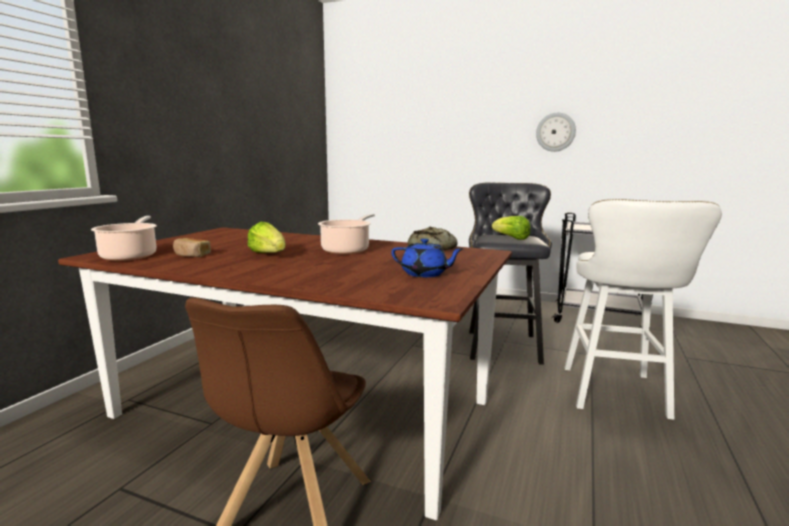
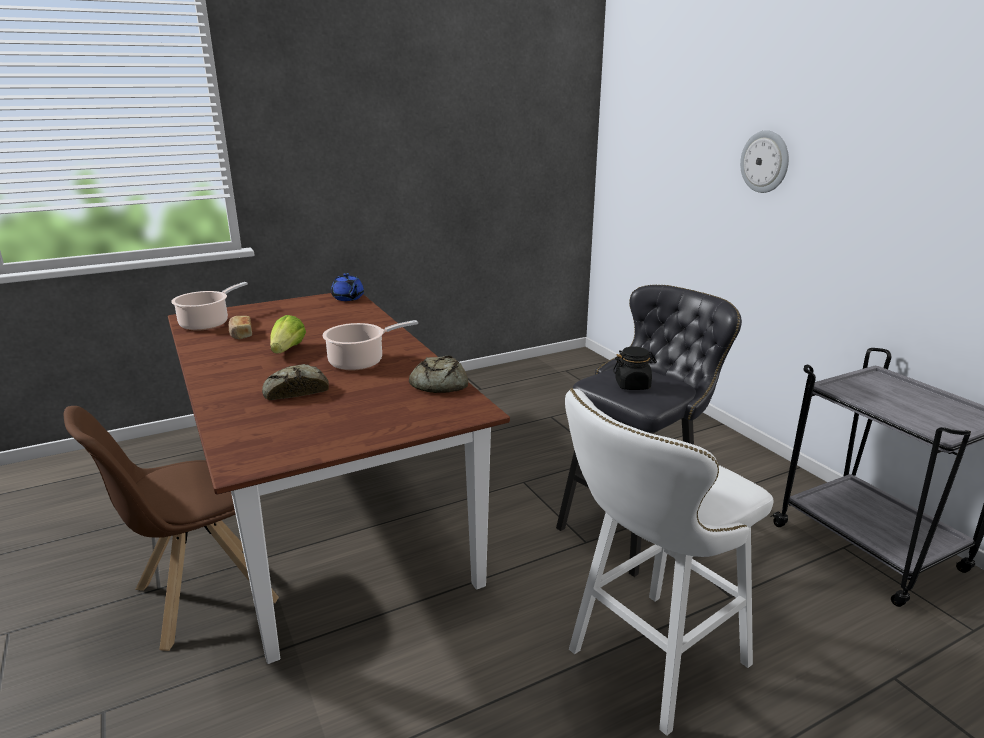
camera: 40 degrees right, 10 degrees up
blue teapot [391,238,463,277] -> blue teapot moved to [331,273,364,301]
lettuce [492,216,531,240] -> black jar [613,347,657,390]
wall clock [536,113,576,152] -> wall clock moved to [740,130,789,193]
none -> bread [262,364,329,401]

